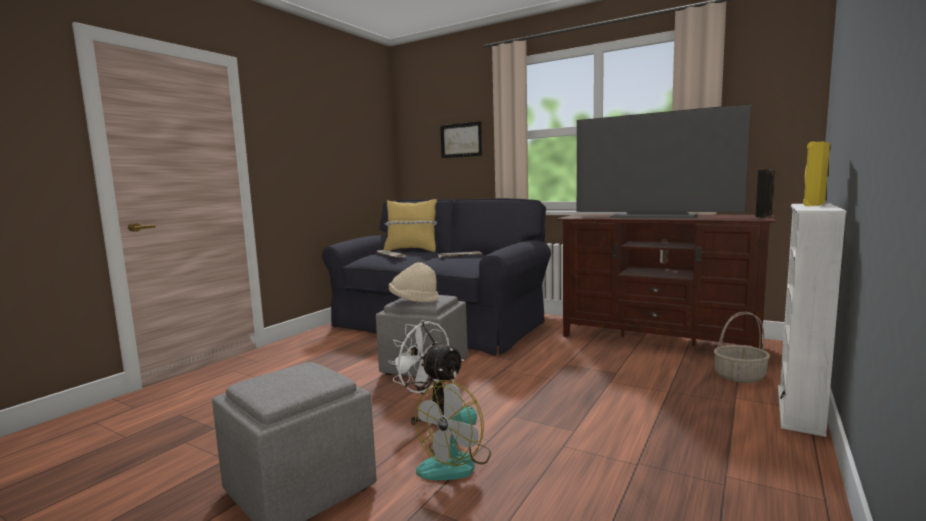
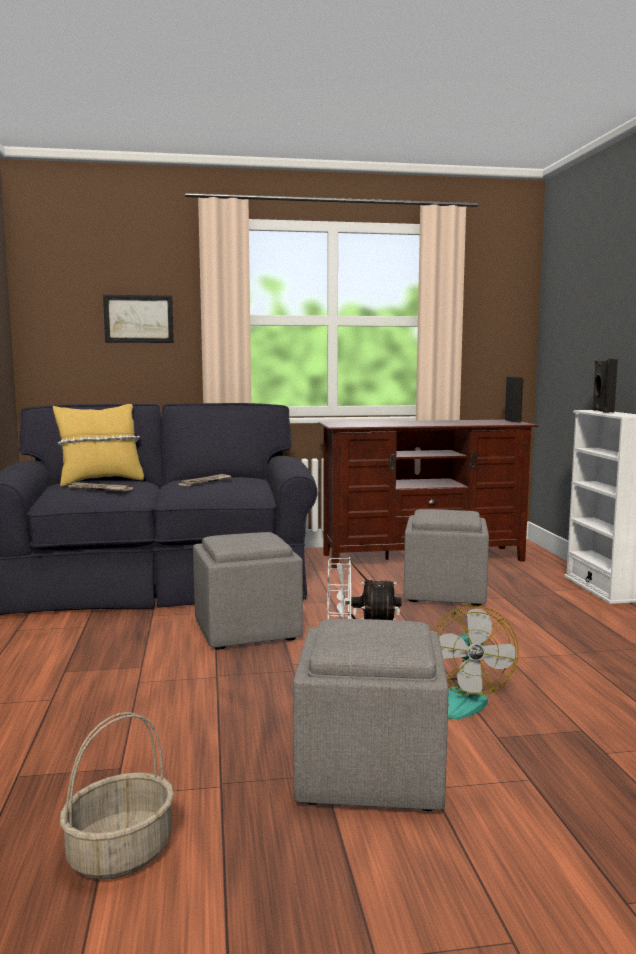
camera: 40 degrees left, 0 degrees up
beige hat [389,262,439,302] -> none
television [577,104,751,219] -> none
basket [714,312,770,383] -> basket moved to [60,712,174,880]
yellow speaker [803,141,830,206] -> black speaker [592,359,618,413]
none -> grey ottoman [404,509,489,606]

